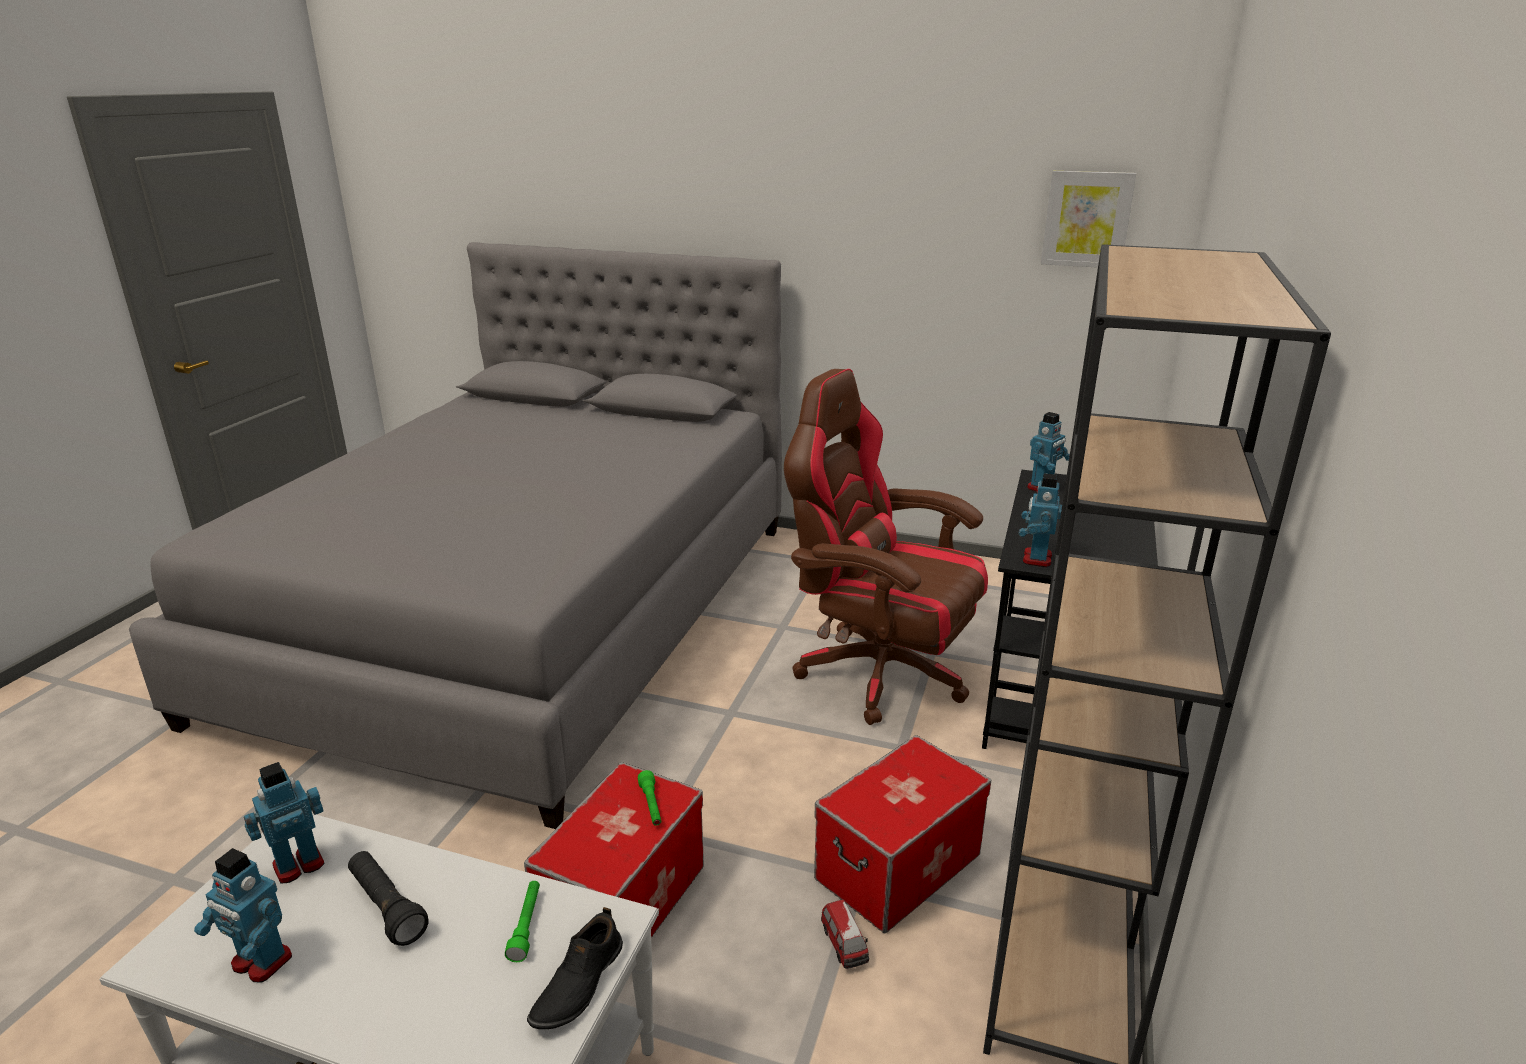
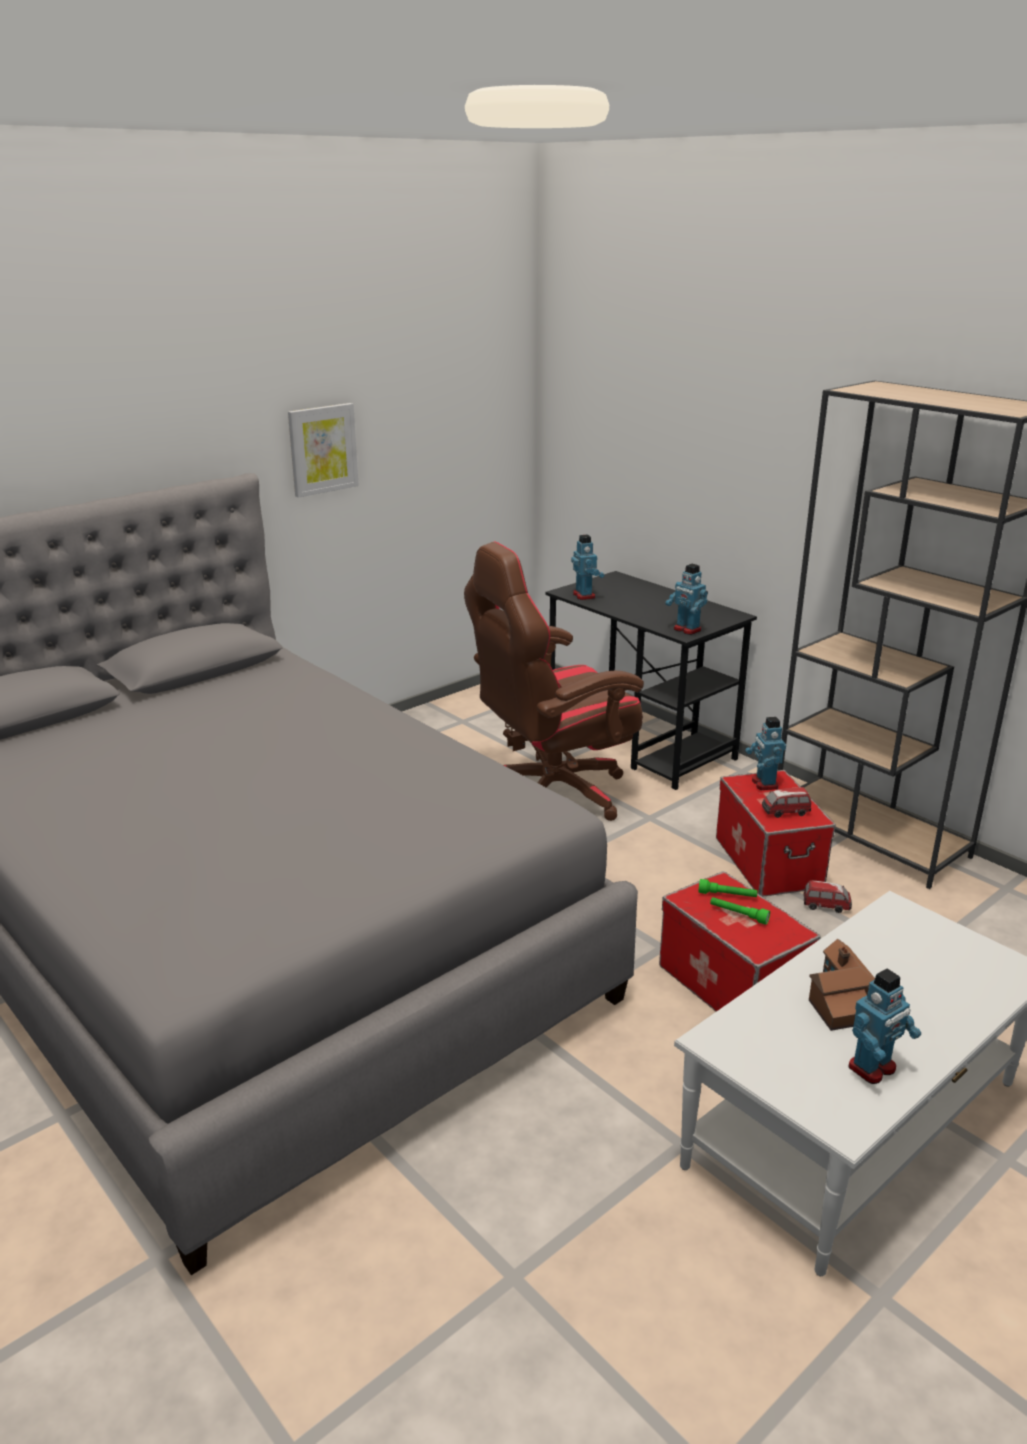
camera: 60 degrees left, 0 degrees up
toy robot [244,762,325,884] -> toy robot moved to [745,717,786,790]
black flashlight [348,851,428,946] -> toy house [809,939,875,1031]
green flashlight [505,881,540,962] -> green flashlight moved to [710,897,770,925]
black shoe [527,907,623,1029] -> none
picture [1041,171,1136,268] -> picture moved to [288,403,359,498]
none -> toy car [762,787,811,818]

